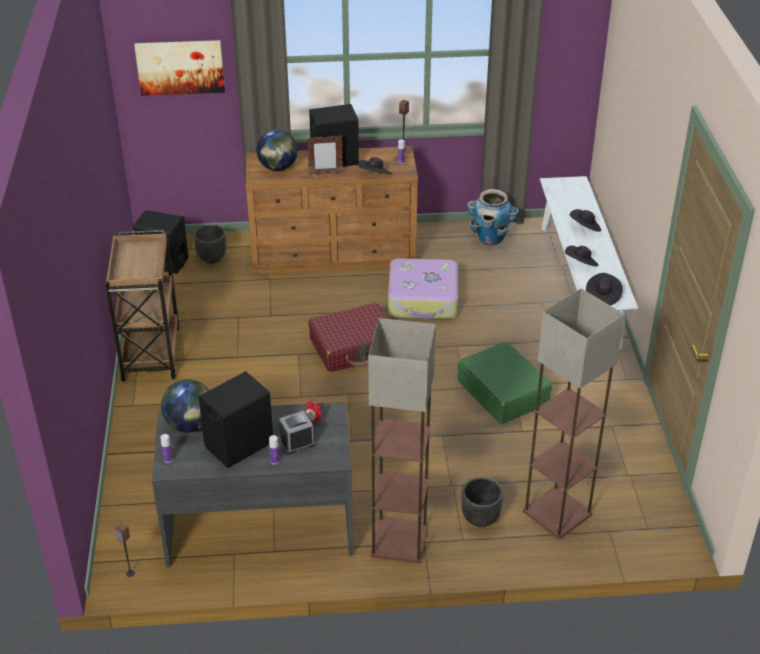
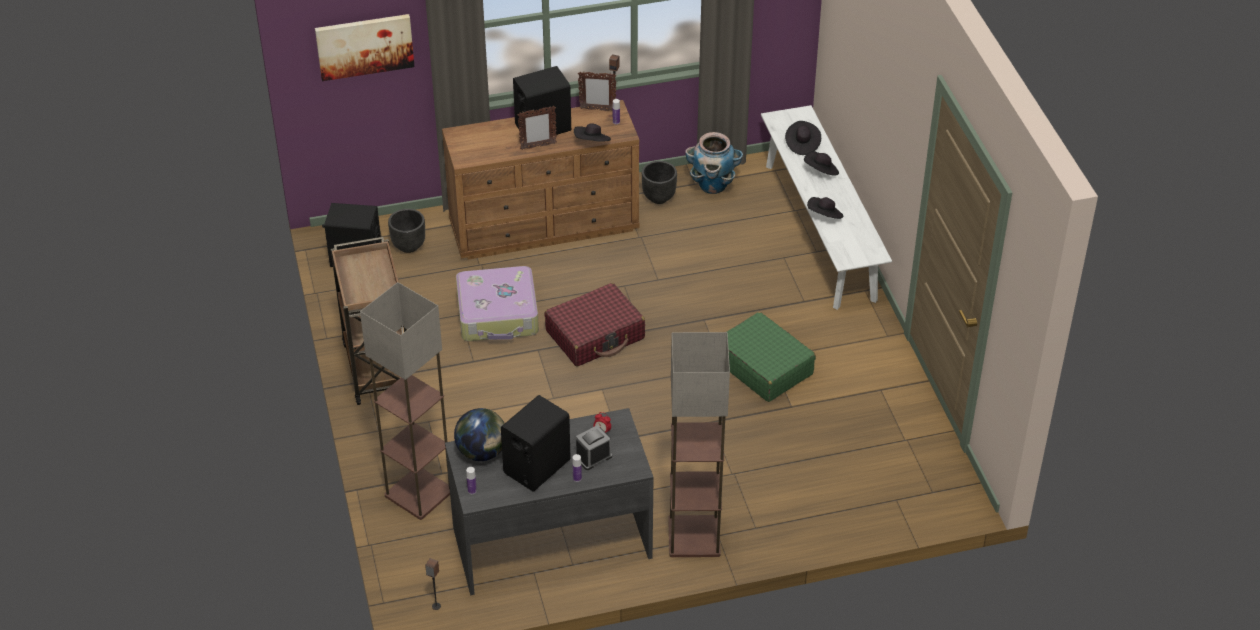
camera: 10 degrees left, 5 degrees up
globe [256,130,298,171] -> none
suitcase [388,258,458,319] -> suitcase moved to [456,266,539,341]
black planter [461,477,503,527] -> black planter moved to [642,161,677,204]
floor lamp [523,288,625,539] -> floor lamp moved to [360,282,450,520]
black hat [586,273,623,306] -> black hat moved to [785,121,821,155]
none -> picture frame [578,71,616,111]

